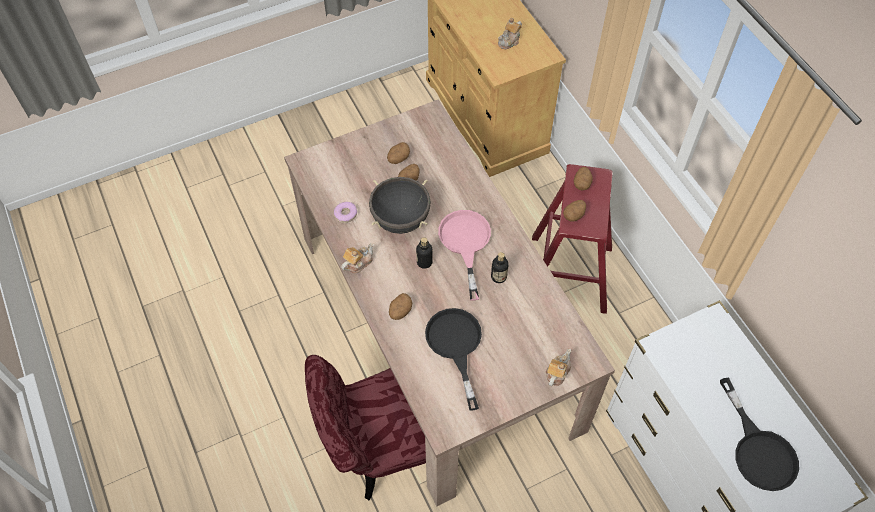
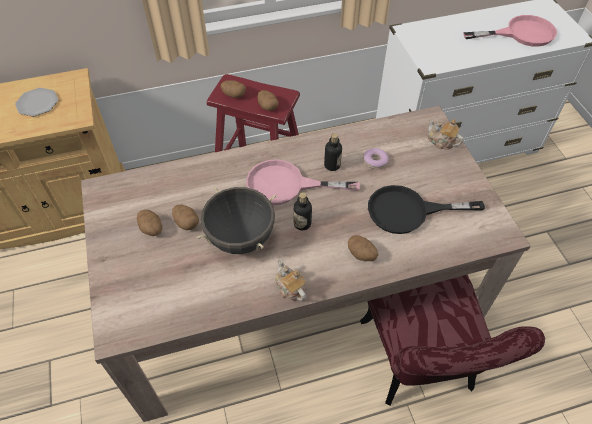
camera: 80 degrees left, 5 degrees down
donut [334,202,357,223] -> donut moved to [363,148,389,169]
teapot [498,18,522,49] -> plate [15,88,58,116]
black frying pan [720,378,799,491] -> pink frying pan [463,15,557,47]

